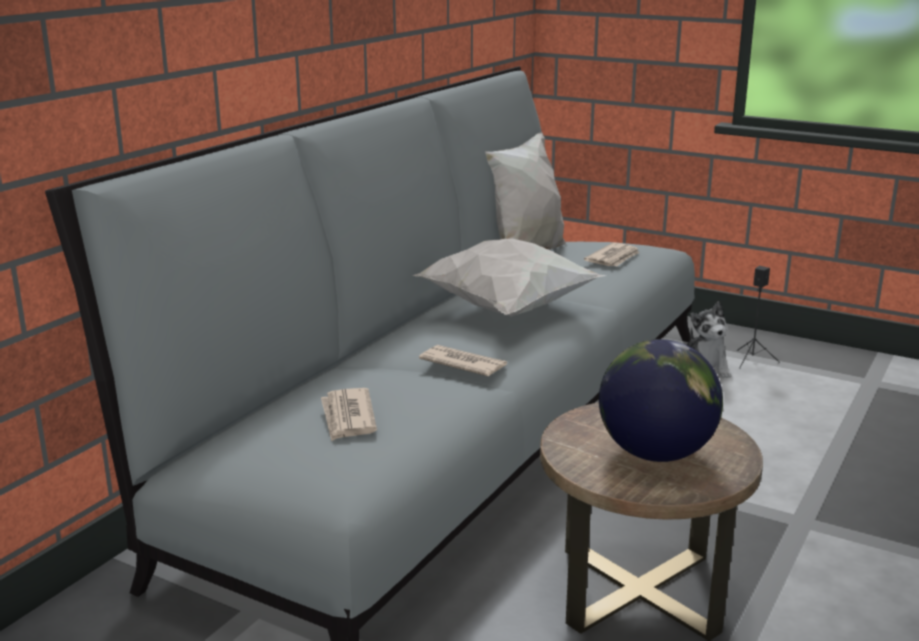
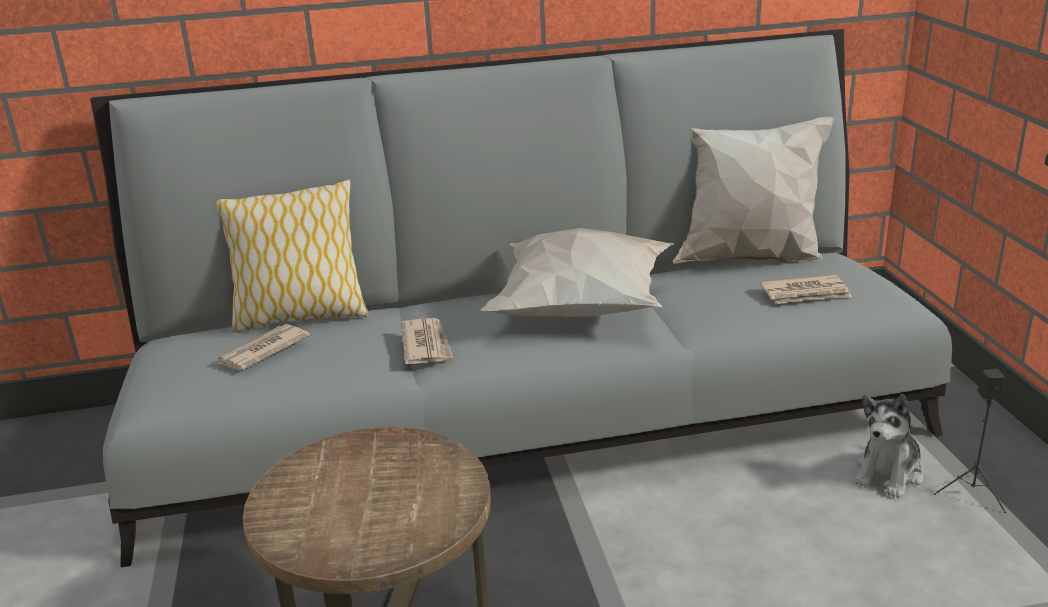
camera: 50 degrees right, 5 degrees up
globe [599,339,723,462] -> none
none -> pillow [216,179,368,333]

